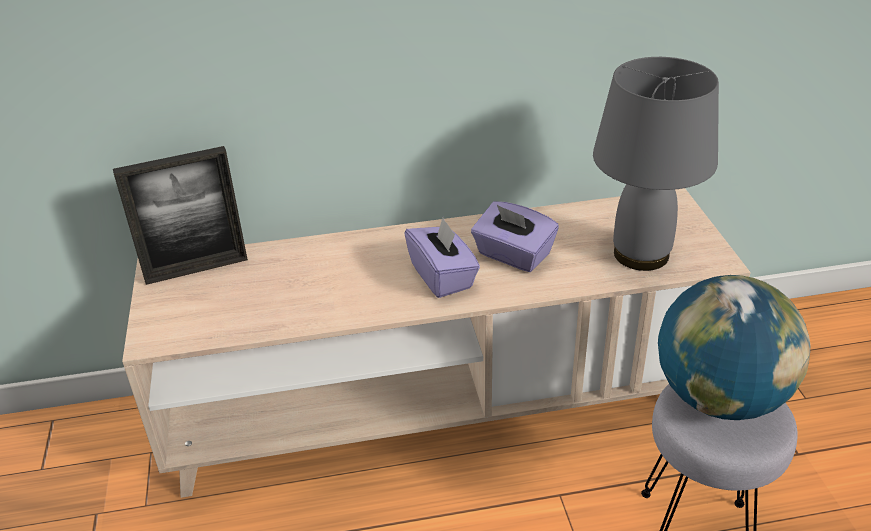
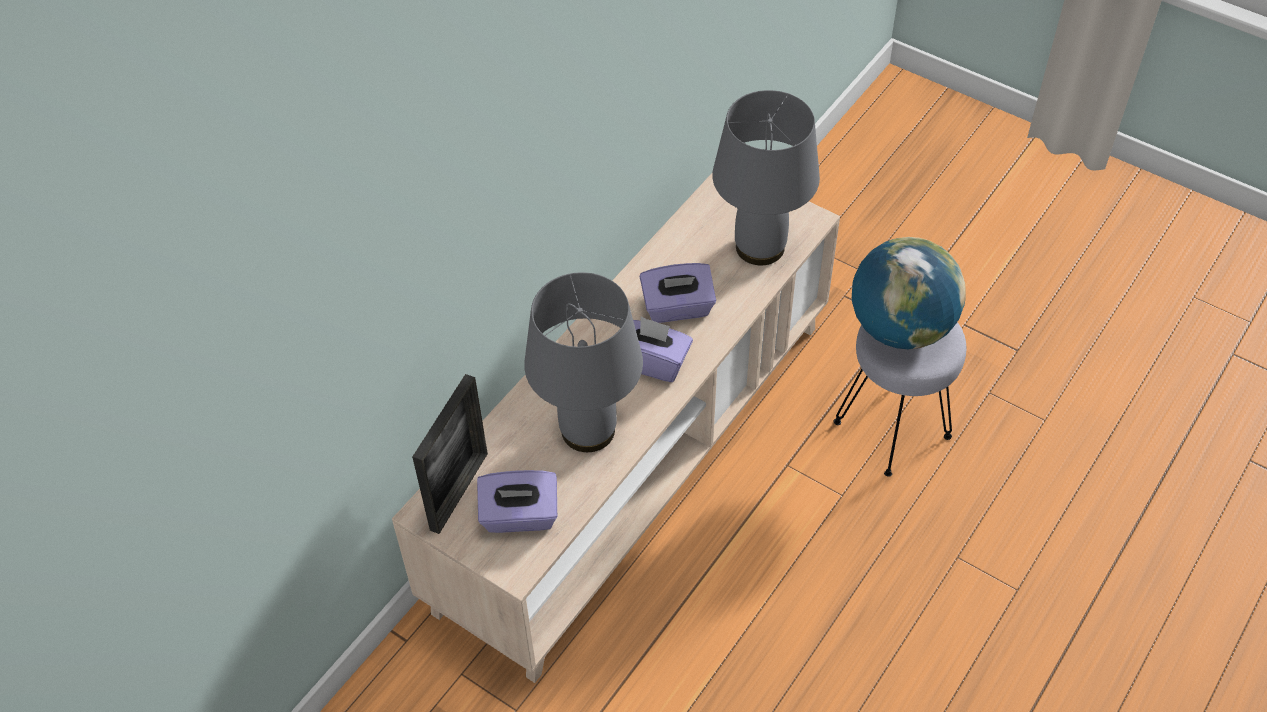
camera: 45 degrees left, 15 degrees up
none -> purple tissue box [477,470,557,533]
none -> grey table lamp [524,272,643,452]

